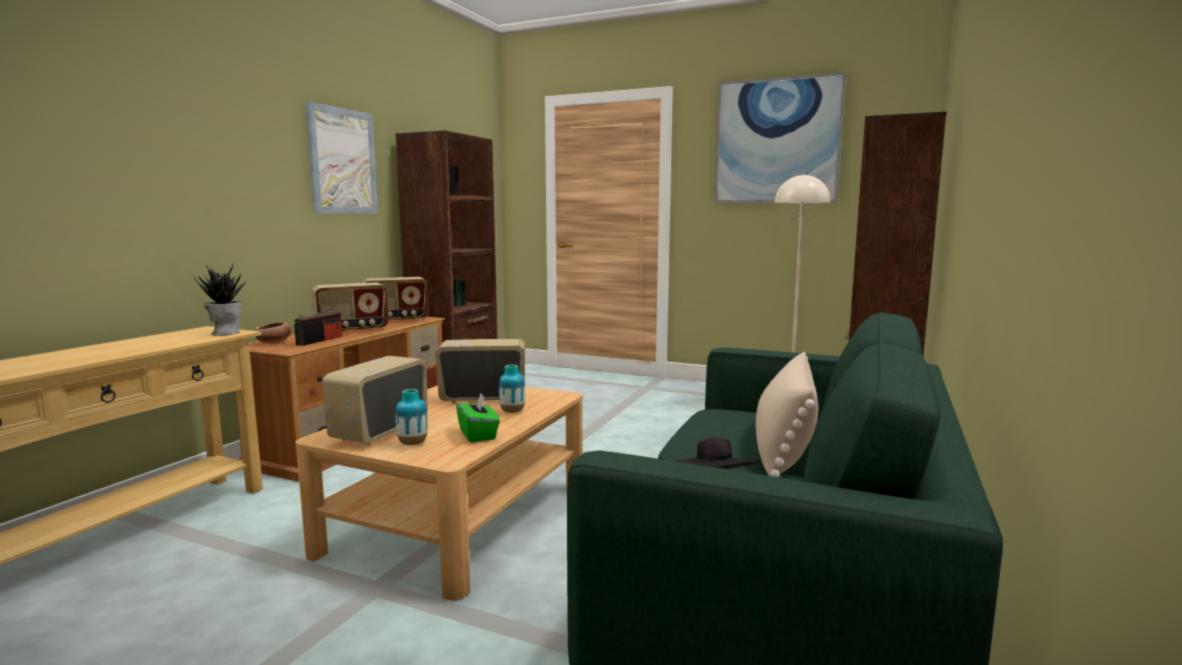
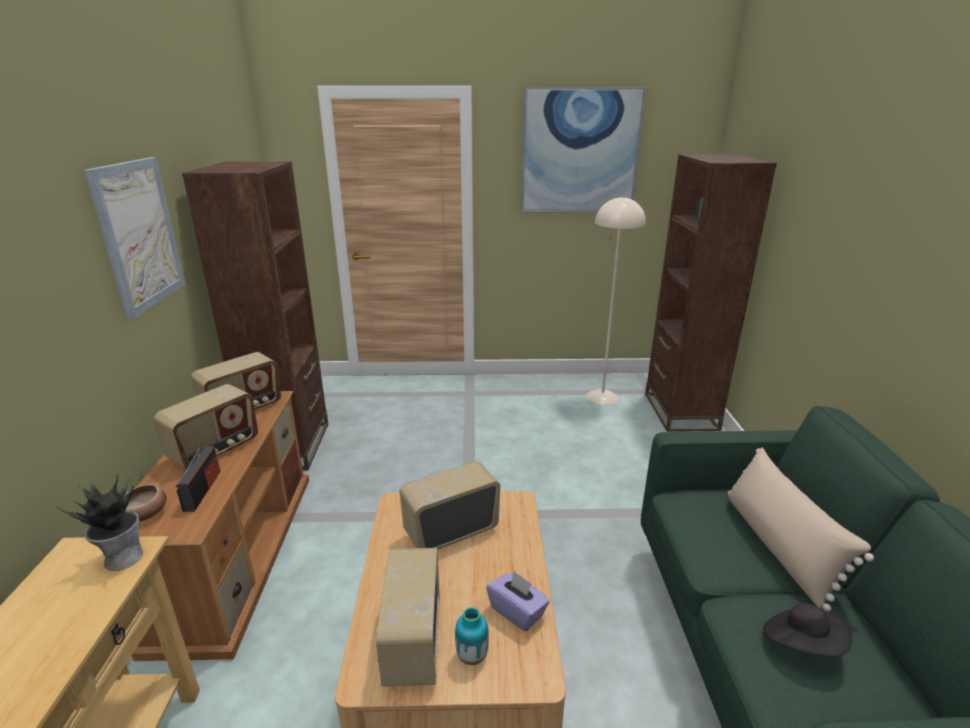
camera: 25 degrees left, 15 degrees up
green tissue box [456,393,500,443] -> purple tissue box [486,571,550,631]
vase [499,365,525,413] -> none

